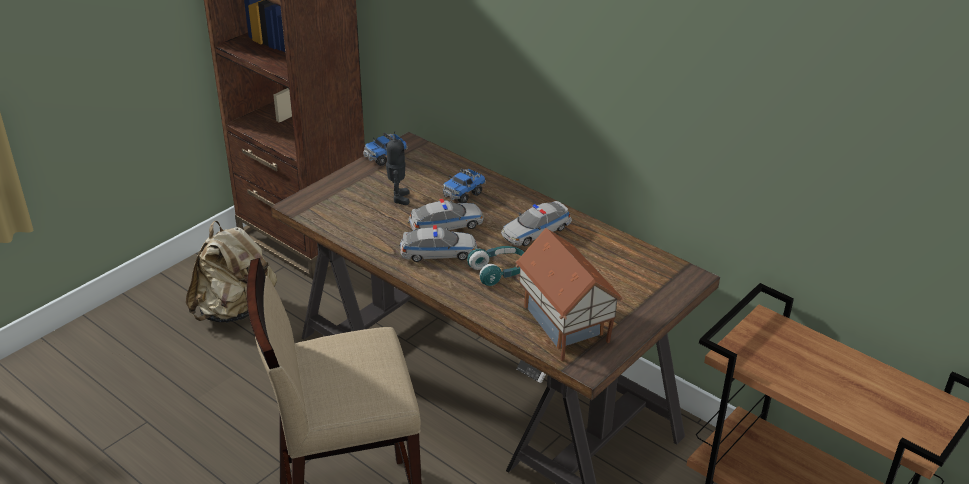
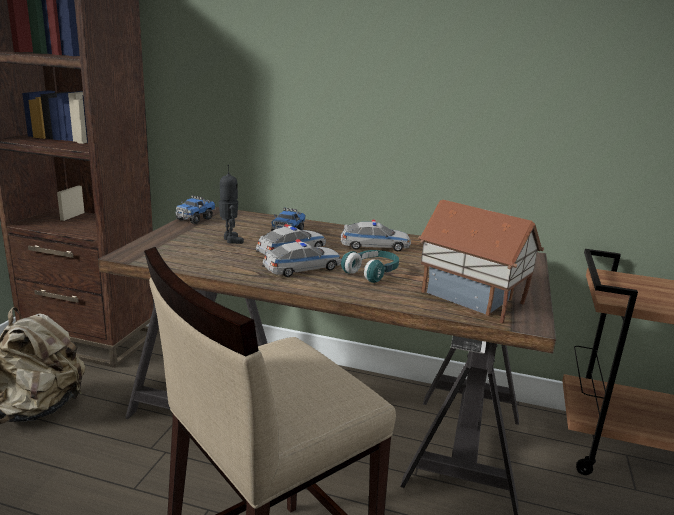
camera: 25 degrees left, 15 degrees down
toy car [501,201,572,246] -> toy car turned 120 degrees counterclockwise [340,220,411,251]

